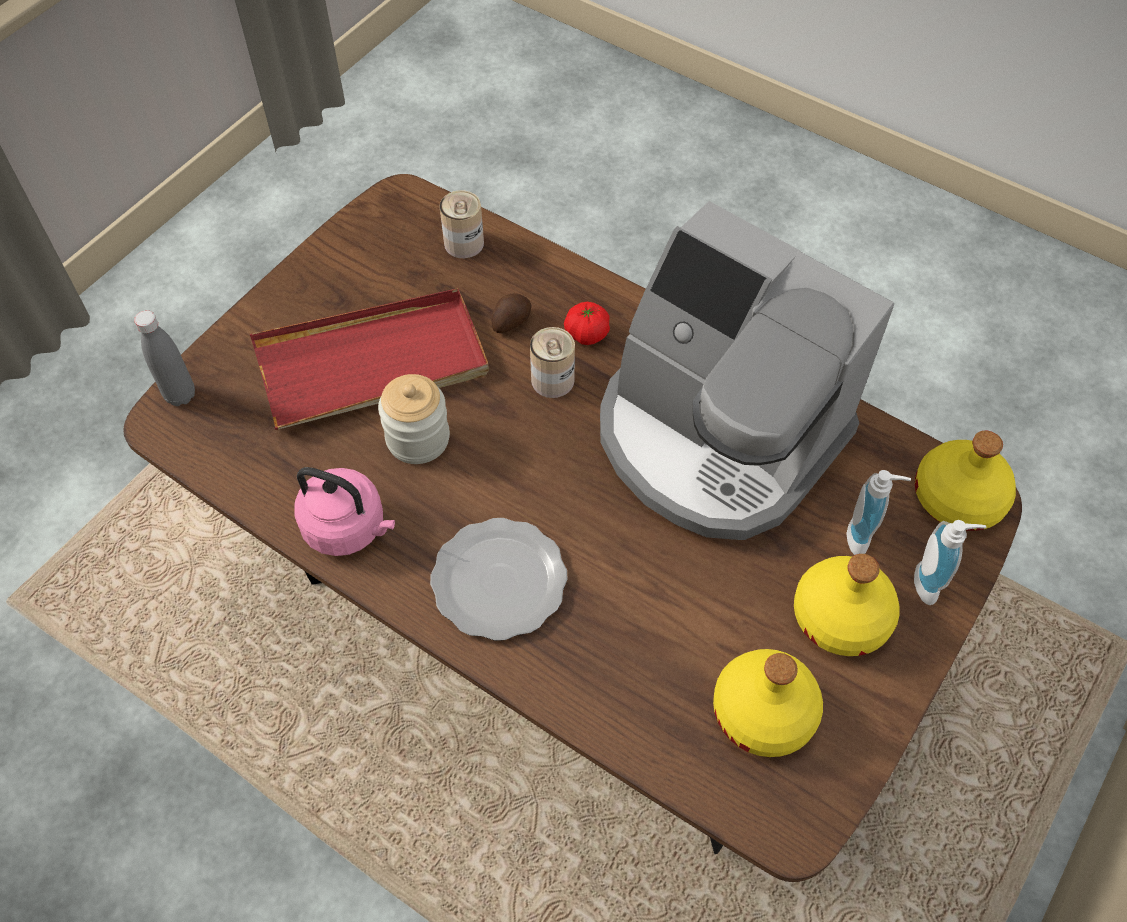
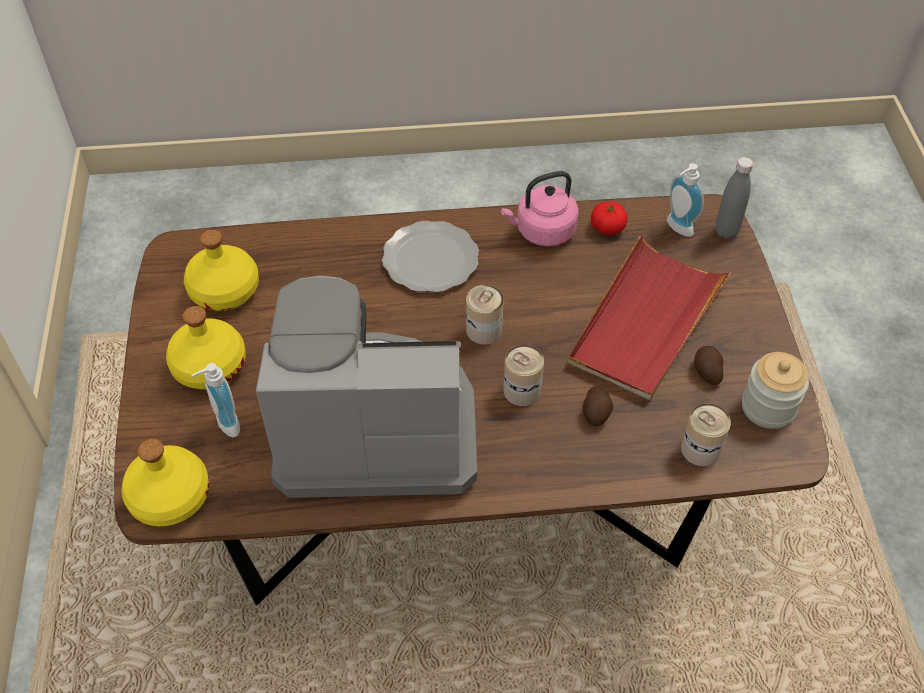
camera: 140 degrees right, 5 degrees down
jar [378,374,450,464] -> jar moved to [742,352,809,429]
tomato [564,302,610,345] -> tomato moved to [591,202,628,235]
soap dispenser [914,520,986,605] -> soap dispenser moved to [667,163,704,237]
none -> can [466,285,504,345]
none -> potato [694,346,723,385]

